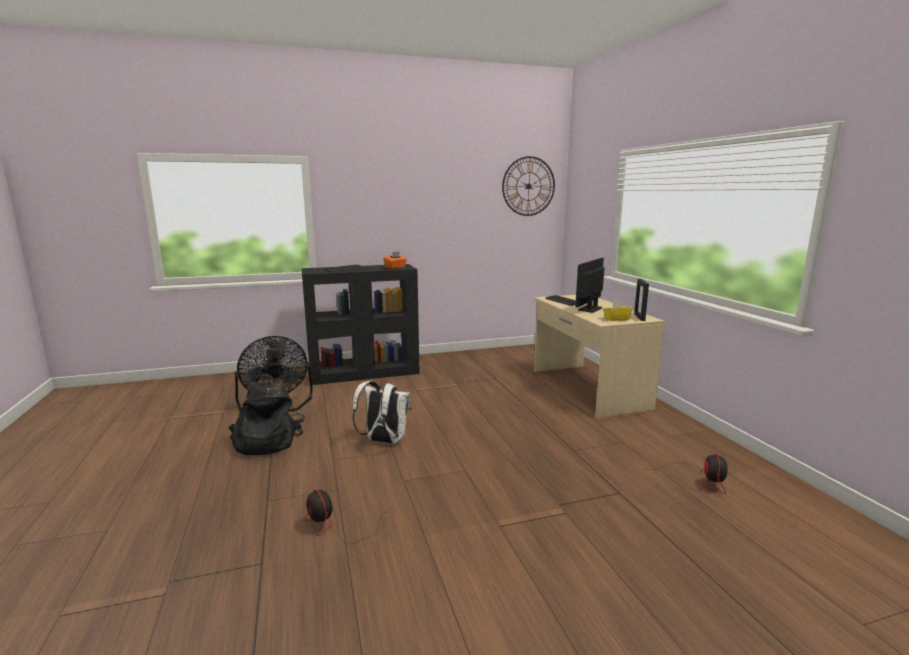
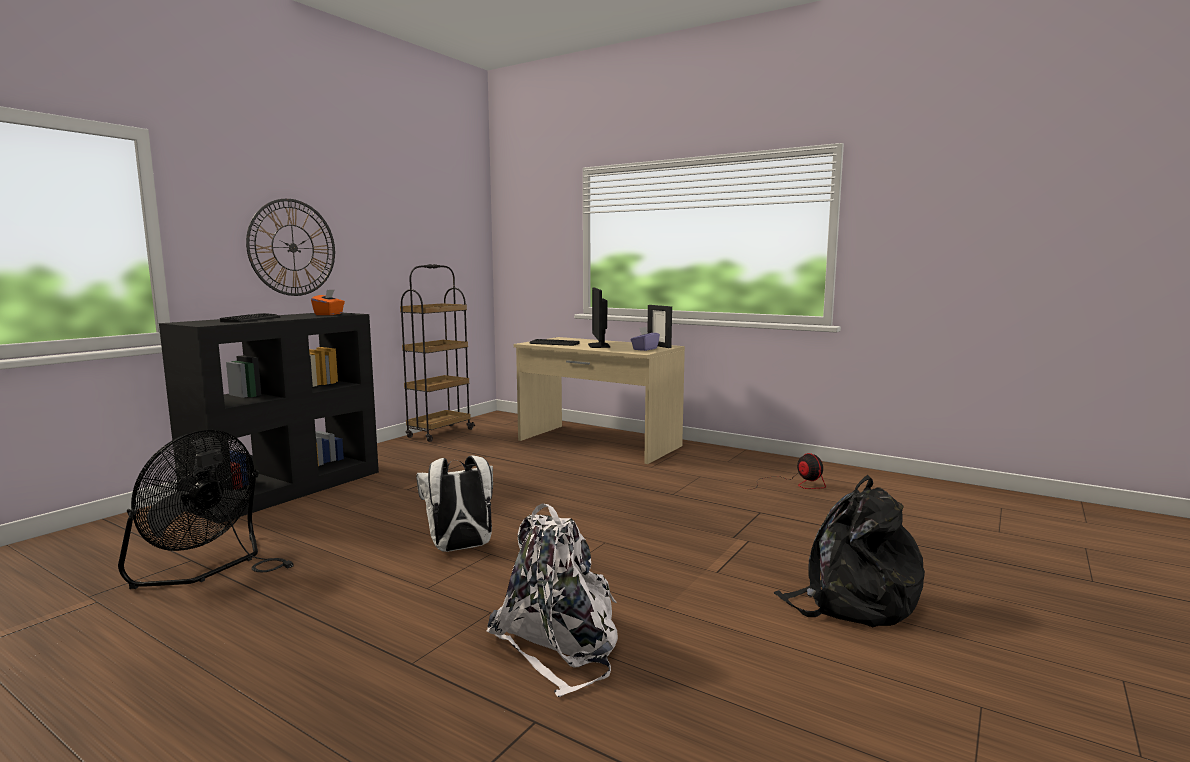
camera: 40 degrees left, 5 degrees down
black backpack [228,374,303,455] -> black backpack moved to [773,475,925,627]
fan [305,490,395,544] -> white backpack [486,503,618,697]
wall clock [502,156,555,216] -> wall clock moved to [246,199,335,296]
yellow tissue box [603,300,633,321] -> purple tissue box [631,327,660,351]
none -> brown cart [400,264,475,442]

